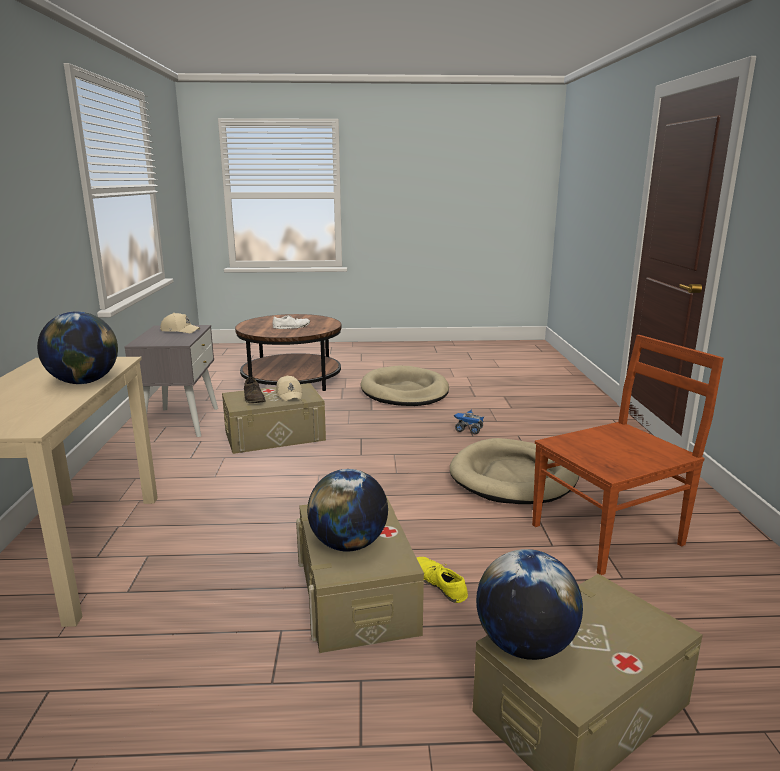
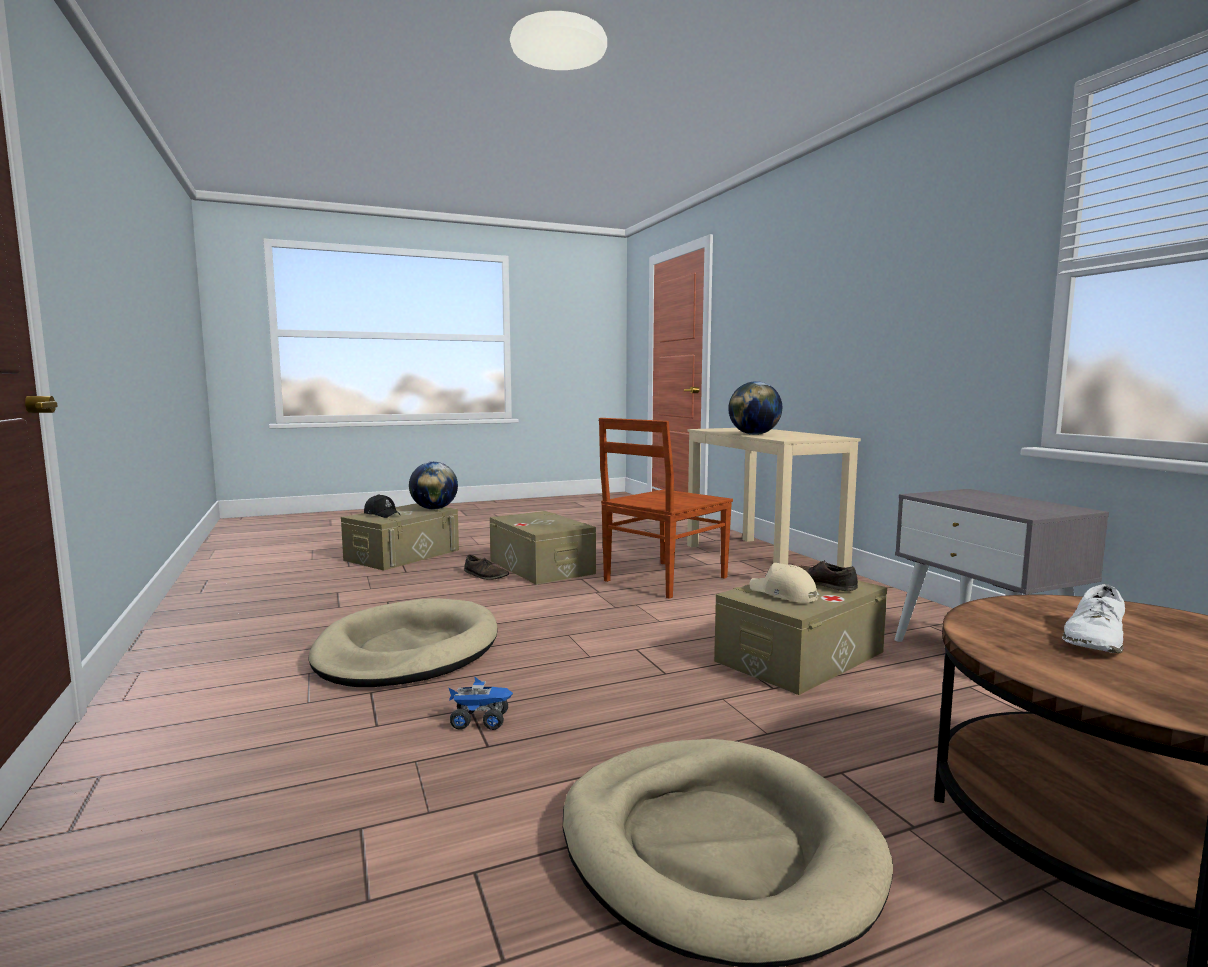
camera: 160 degrees right, 10 degrees down
beige cap [160,313,200,333] -> none
globe [307,469,388,552] -> none
yellow shoe [416,557,468,603] -> brown shoe [464,554,509,580]
brown chair [532,335,724,575] -> brown chair moved to [599,418,733,599]
none -> black cap [364,494,400,518]

